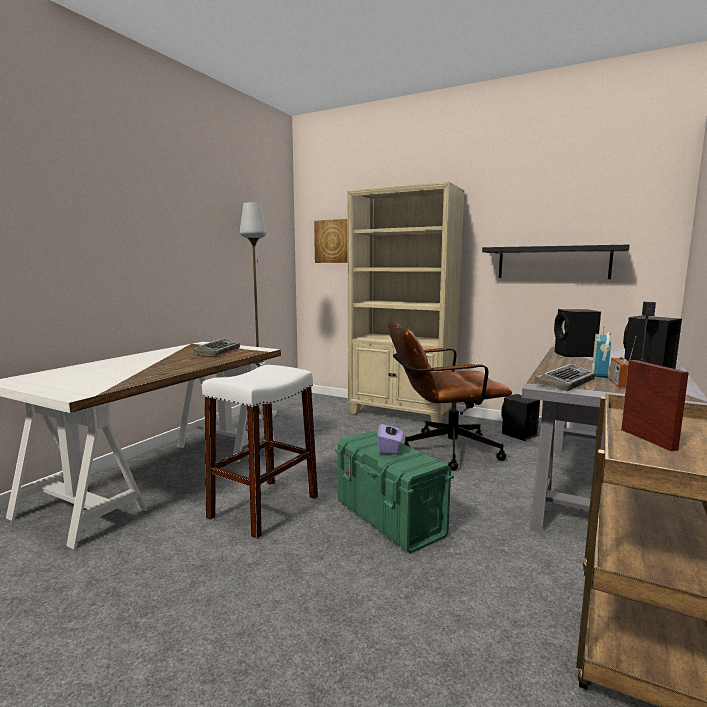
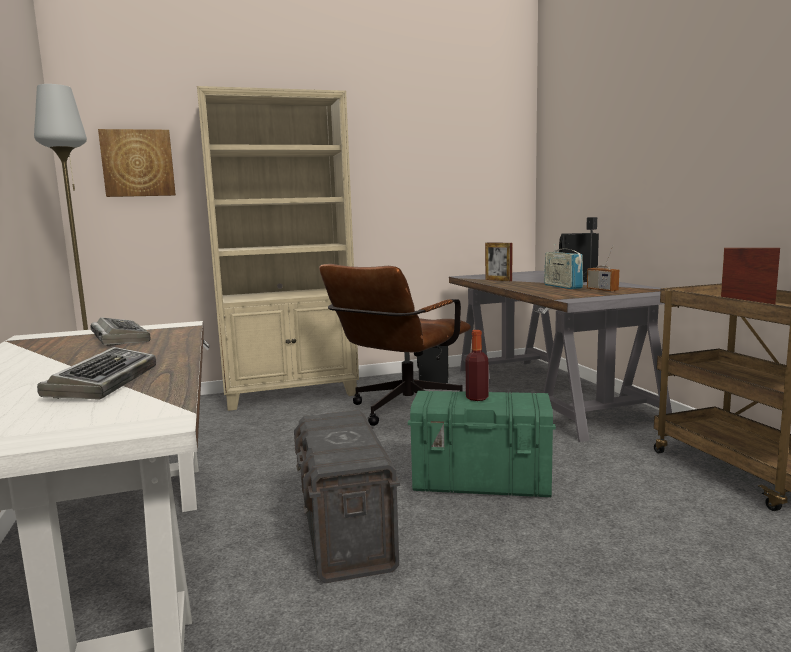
camera: 45 degrees left, 0 degrees up
white stool [202,365,318,539] -> grey storage box [294,410,401,583]
purple tissue box [378,421,403,455] -> bottle [466,330,489,401]
black shelf [482,244,630,279] -> none
keyboard [535,364,595,391] -> keyboard moved to [37,347,156,400]
black speaker [554,309,601,357] -> picture frame [485,242,512,281]

